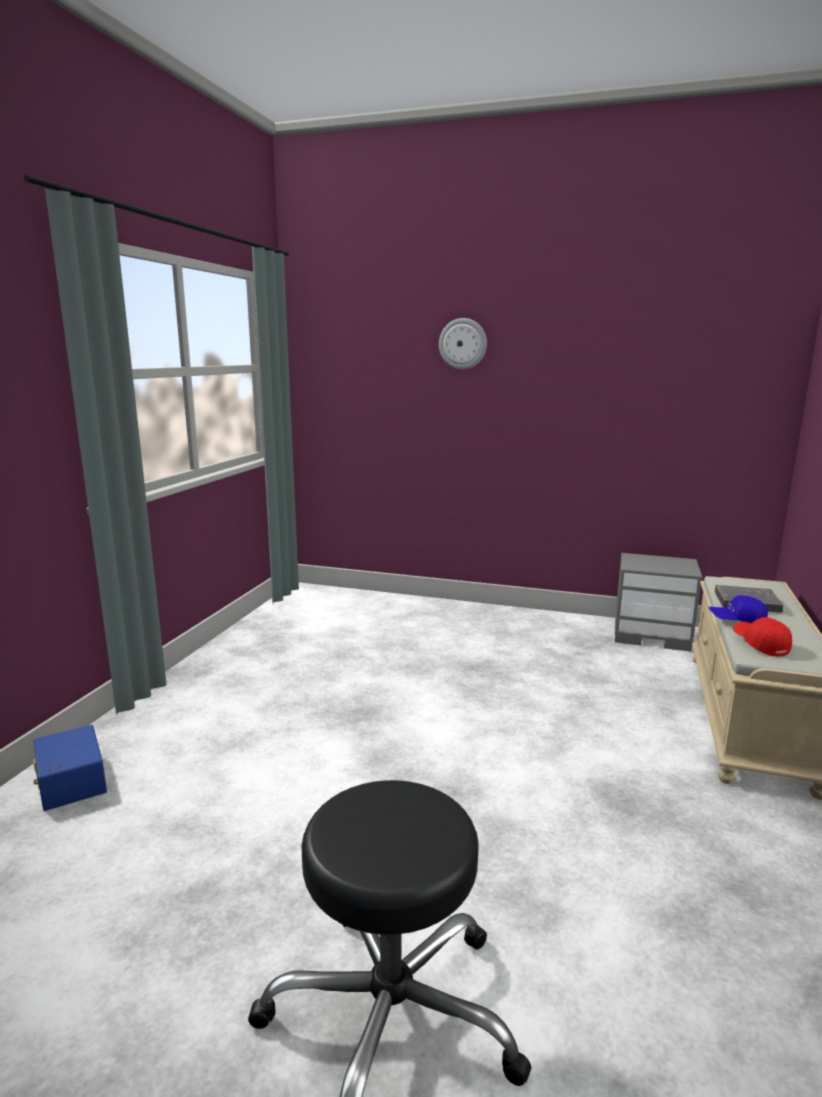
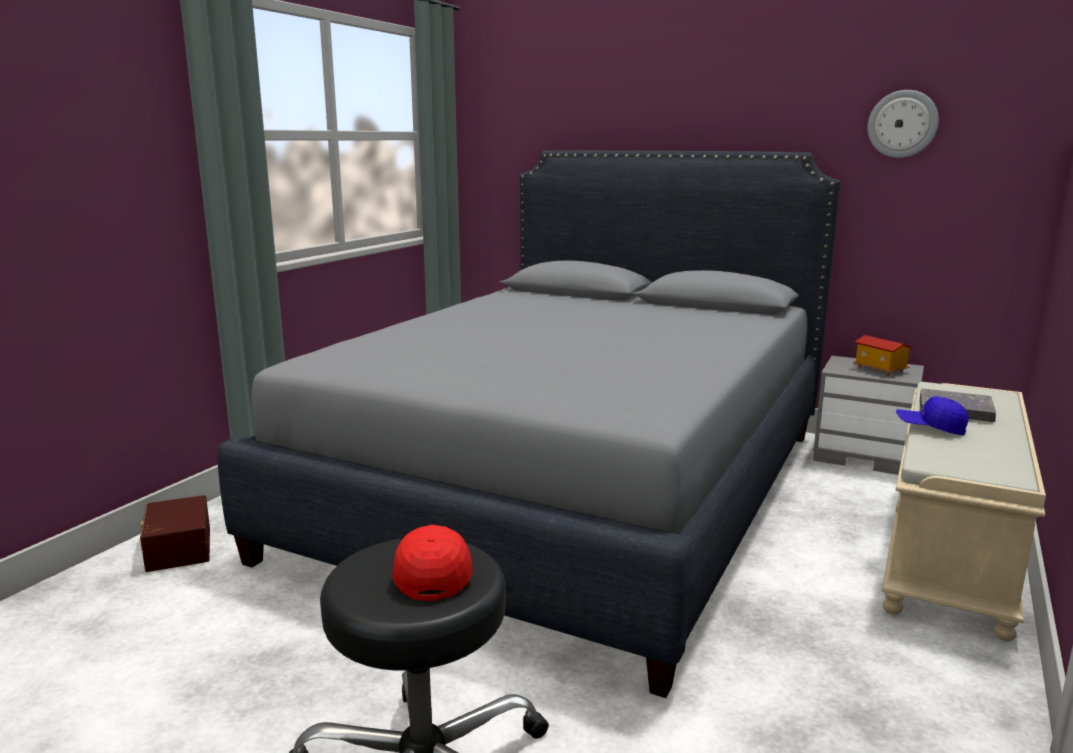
camera: 10 degrees right, 0 degrees up
blue storage box [33,725,107,811] -> brown storage box [140,495,210,572]
wall clock [439,318,487,370] -> wall clock moved to [867,90,939,158]
red cap [733,617,792,657] -> red cap moved to [392,525,473,601]
none -> grey bed [218,150,840,698]
none -> toy house [853,335,912,376]

